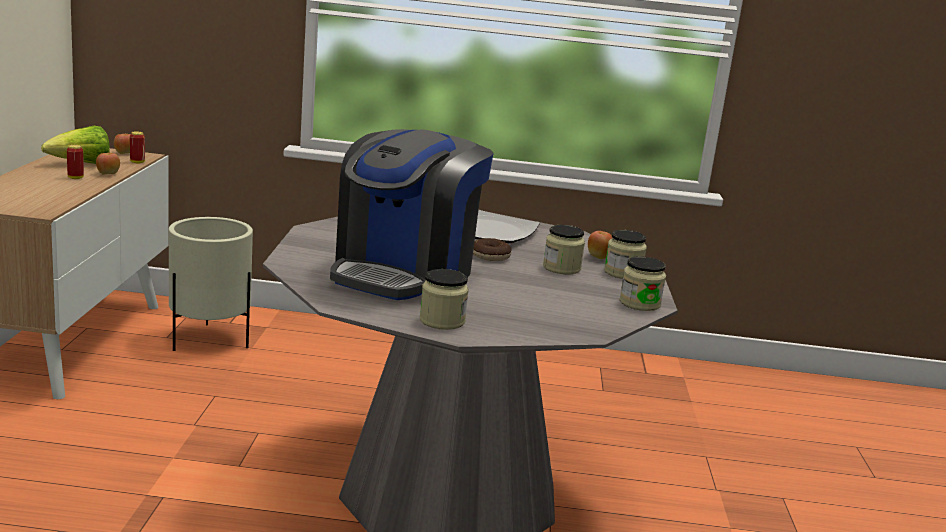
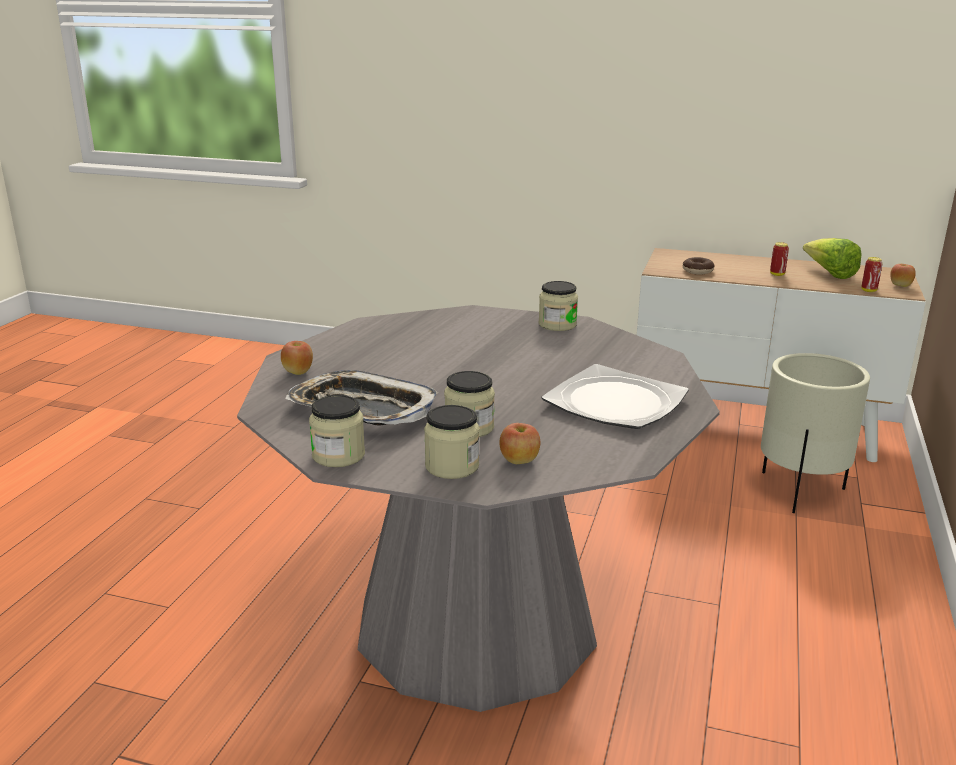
camera: 105 degrees right, 5 degrees up
apple [96,153,120,175] -> apple moved to [281,341,313,375]
coffee machine [330,129,493,300] -> none
jar [420,269,469,330] -> jar moved to [538,281,578,331]
donut [473,238,511,261] -> donut moved to [683,257,715,275]
none -> tray [286,370,438,425]

